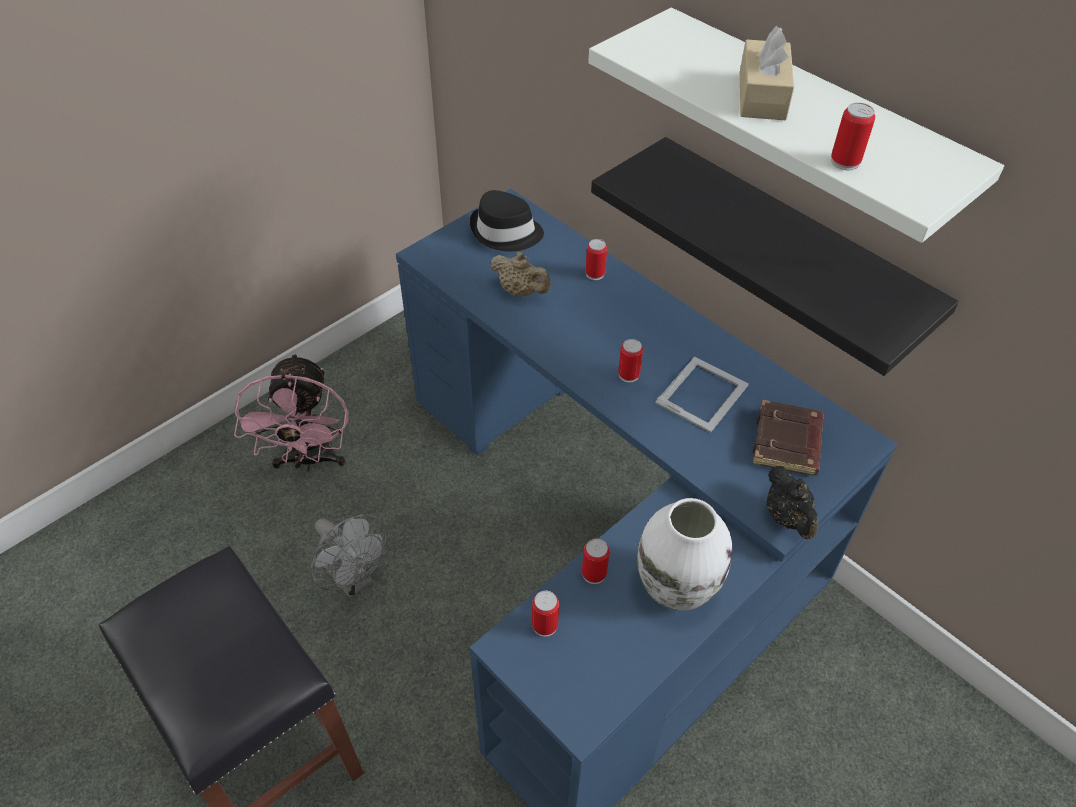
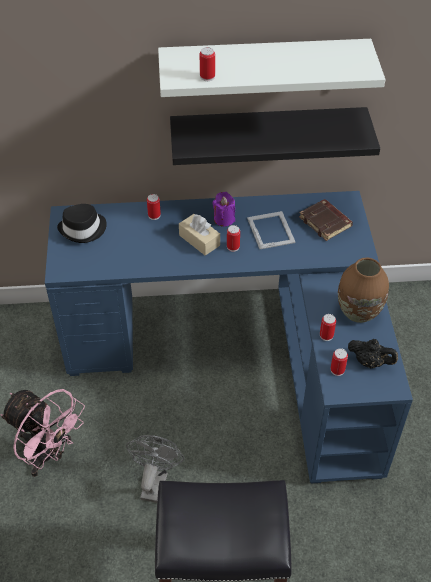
camera: 50 degrees left, 0 degrees up
grey fan [311,514,387,598] -> grey fan turned 75 degrees counterclockwise [126,435,184,503]
beige teapot [490,252,551,297] -> none
white vase [637,498,732,611] -> brown vase [338,258,389,323]
beige tissue box [740,26,794,120] -> beige tissue box moved to [179,214,220,256]
black teapot [766,466,818,539] -> black teapot moved to [348,339,398,368]
can [831,102,875,170] -> can moved to [200,47,215,81]
none -> purple candle [213,192,235,227]

